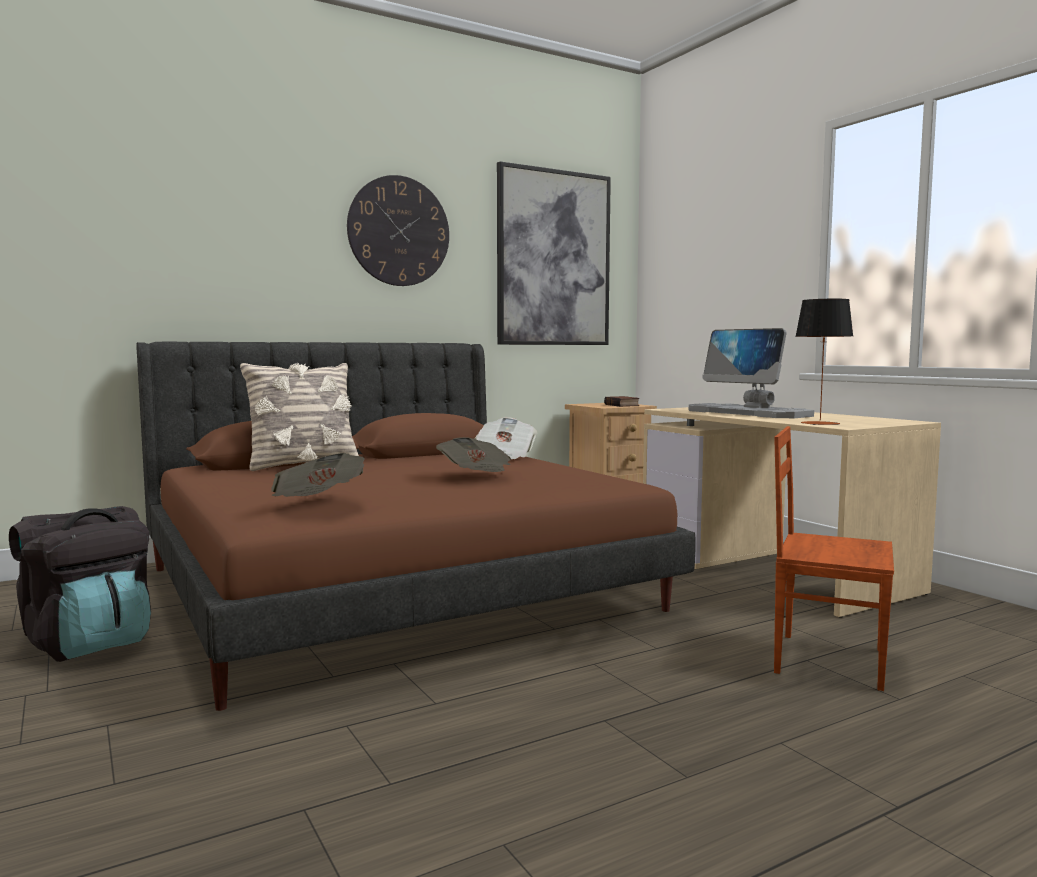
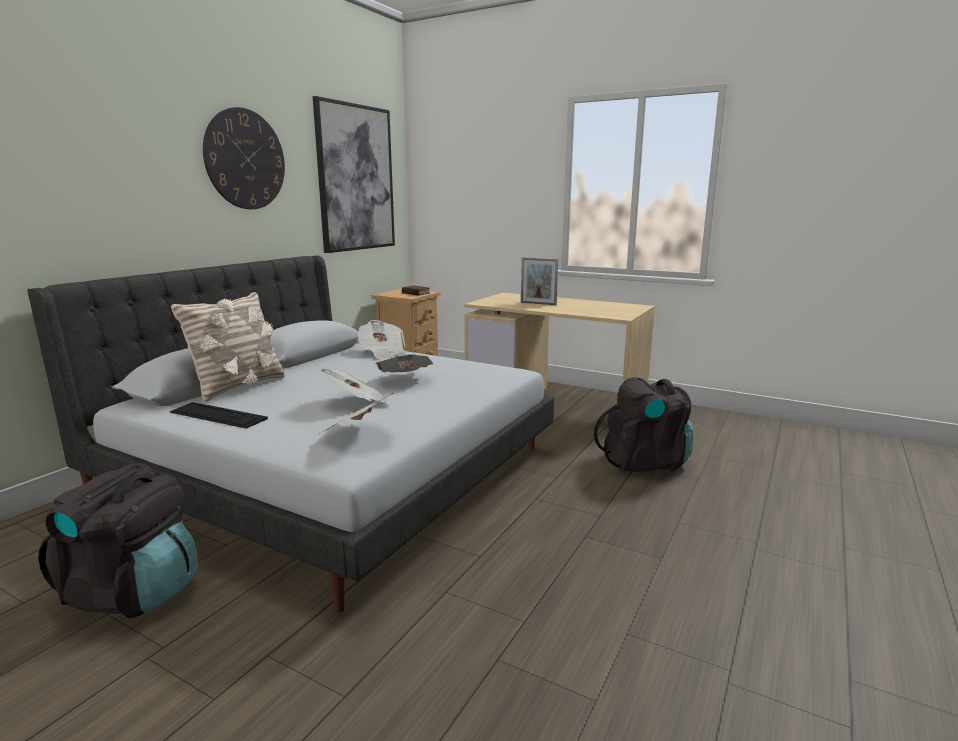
camera: 30 degrees left, 10 degrees up
brown bed [136,342,695,711] -> grey bed [27,256,554,613]
monitor [689,328,814,418] -> picture frame [521,258,558,305]
brown chair [774,426,894,691] -> black backpack [594,377,693,472]
table lamp [795,299,853,425] -> none
none -> keyboard [170,402,268,429]
none -> newspaper [318,368,390,404]

